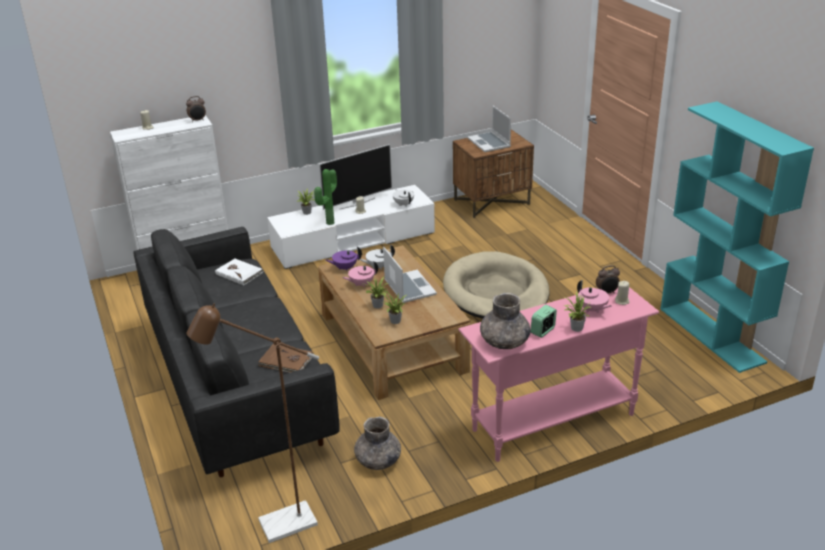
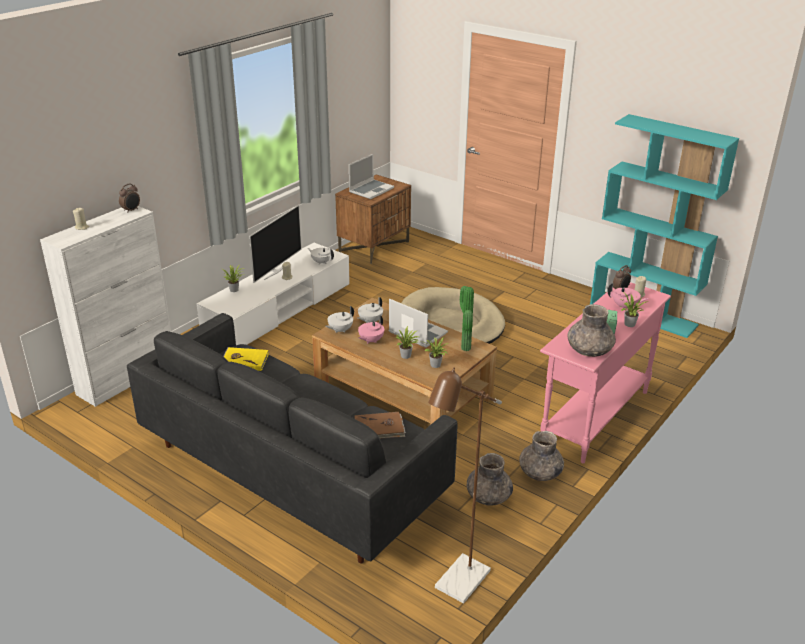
camera: 30 degrees left, 0 degrees up
white book [215,258,263,285] -> yellow book [223,347,269,371]
potted plant [314,169,337,225] -> potted plant moved to [460,286,474,351]
purple teapot [325,247,362,270] -> white teapot [325,306,354,333]
laptop [467,105,511,152] -> laptop turned 90 degrees counterclockwise [349,154,394,199]
none -> grey vase [519,431,564,481]

